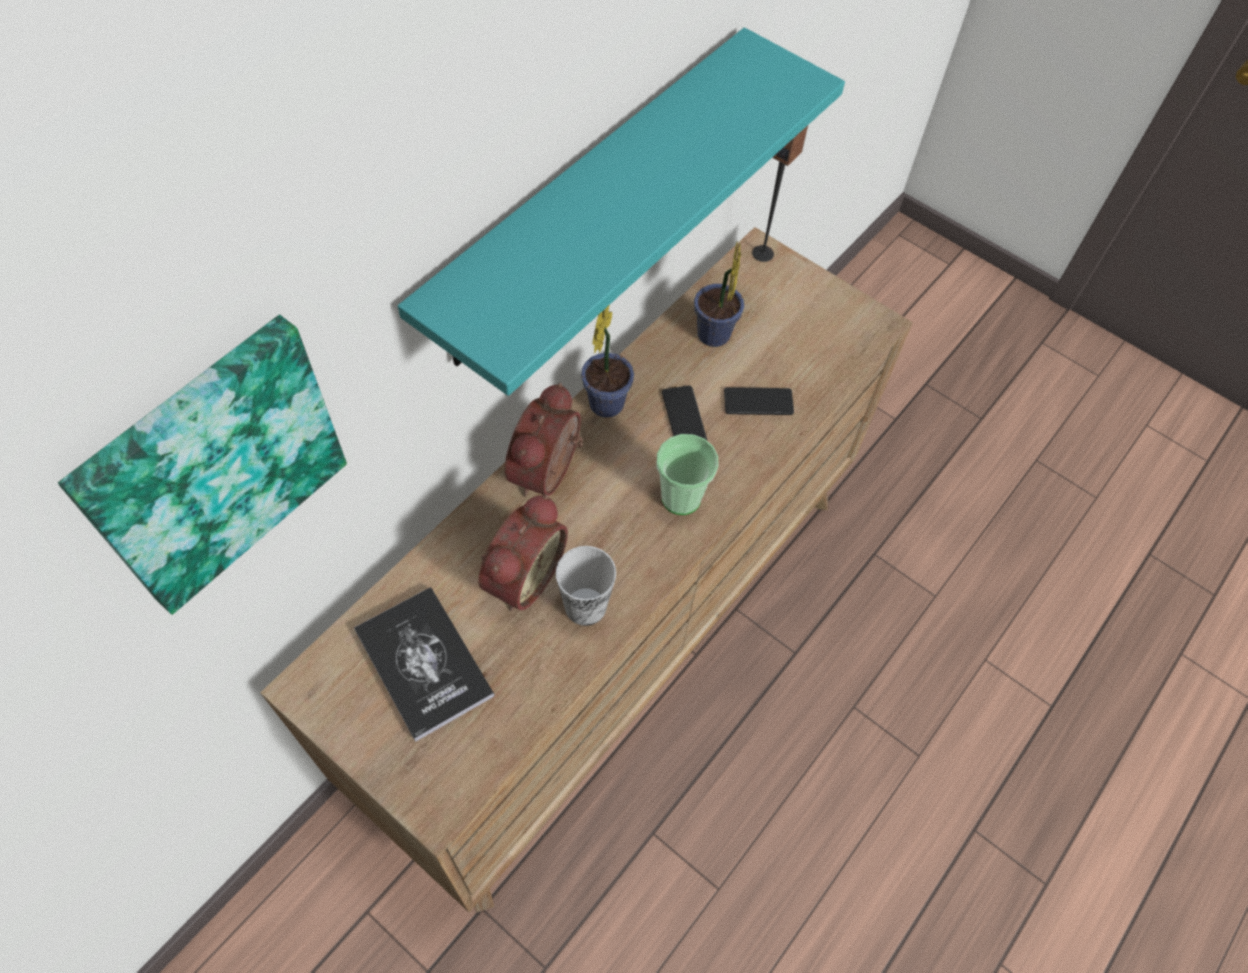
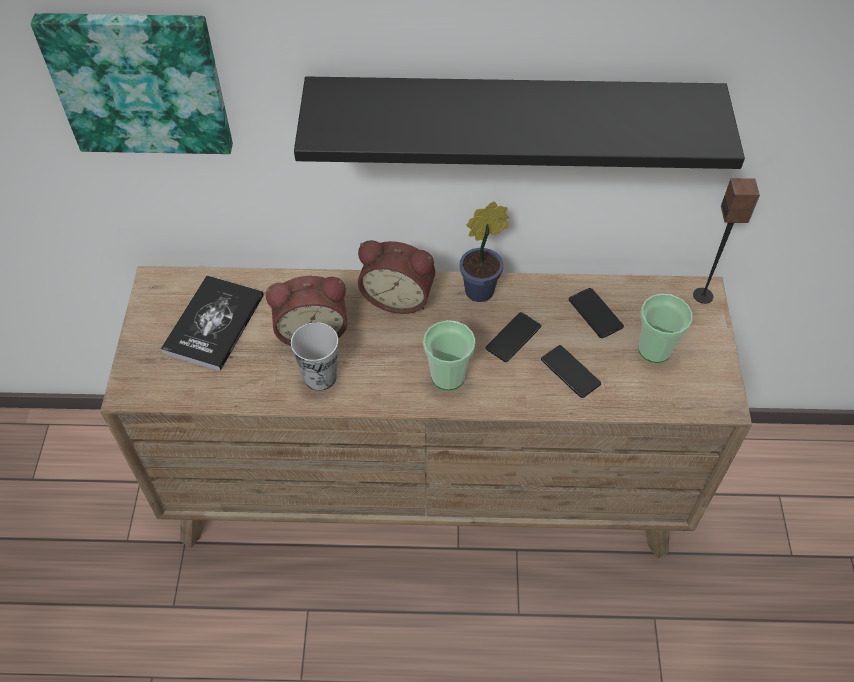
camera: 55 degrees right, 5 degrees down
turquoise shelf [398,27,845,396] -> black shelf [294,76,745,169]
alarm clock [505,383,583,497] -> alarm clock turned 150 degrees counterclockwise [358,240,435,314]
potted plant [694,241,744,347] -> phone [569,288,624,338]
none -> cup [638,294,693,363]

